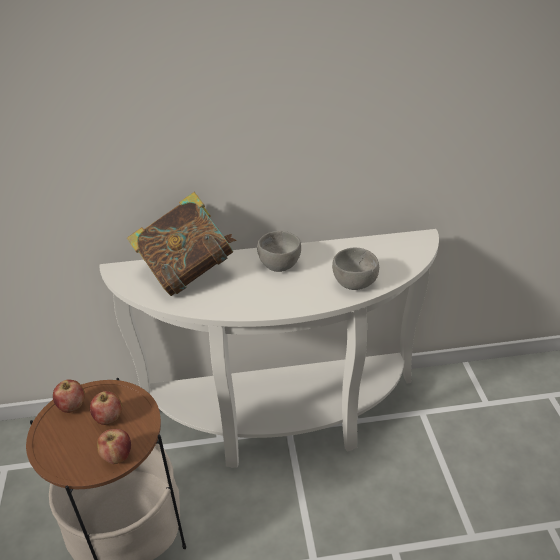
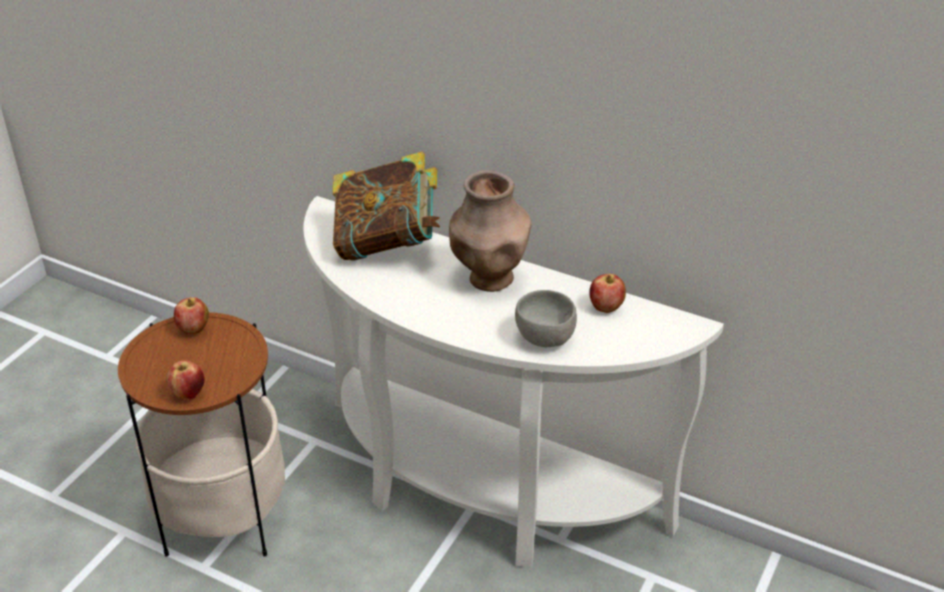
camera: 35 degrees right, 0 degrees up
apple [90,391,122,425] -> apple moved to [589,274,626,313]
grey bowl [257,231,301,272] -> brown vase [449,170,532,292]

